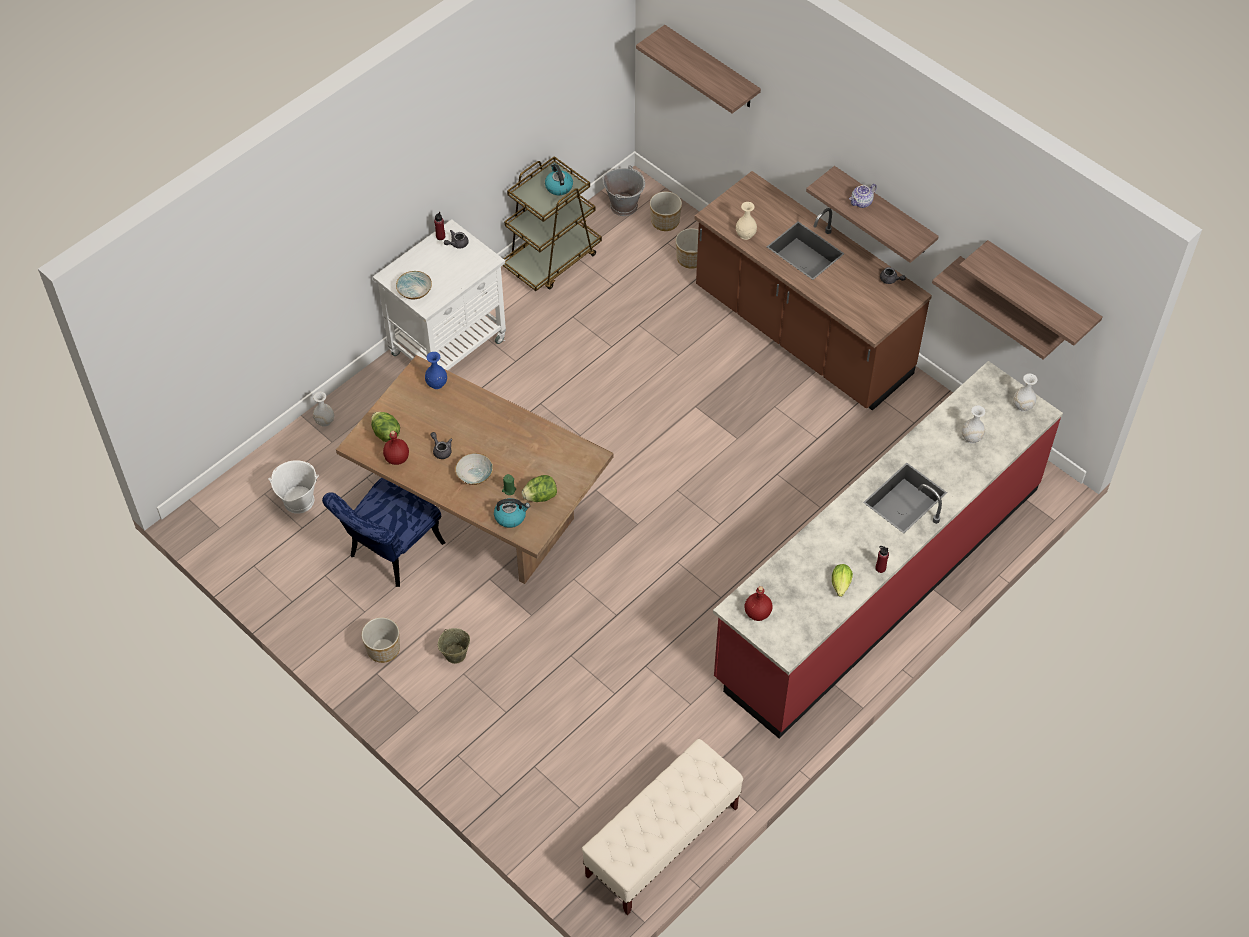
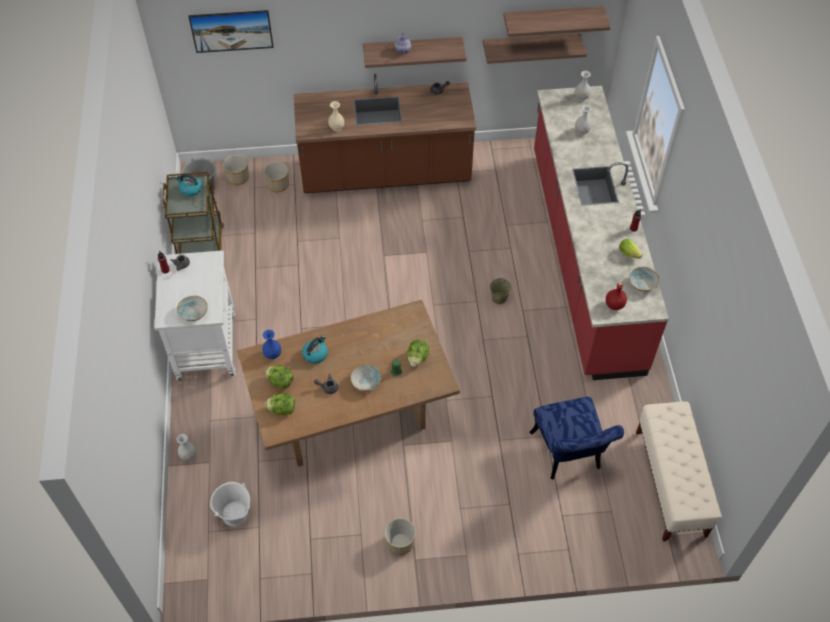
camera: 50 degrees left, 0 degrees up
blue chair [322,477,446,587] -> blue chair moved to [530,397,624,480]
red bottle [383,431,409,465] -> none
beige bucket [438,628,470,664] -> beige bucket moved to [490,278,511,304]
kettle [494,498,530,528] -> kettle moved to [302,335,328,364]
shelf [636,25,761,114] -> picture [188,10,274,53]
none -> lettuce [265,365,293,389]
none -> bowl [629,267,659,291]

